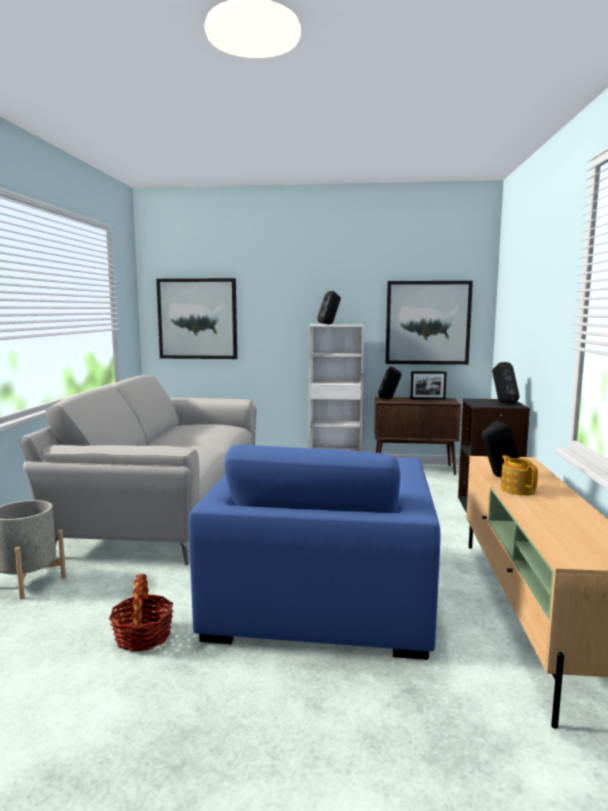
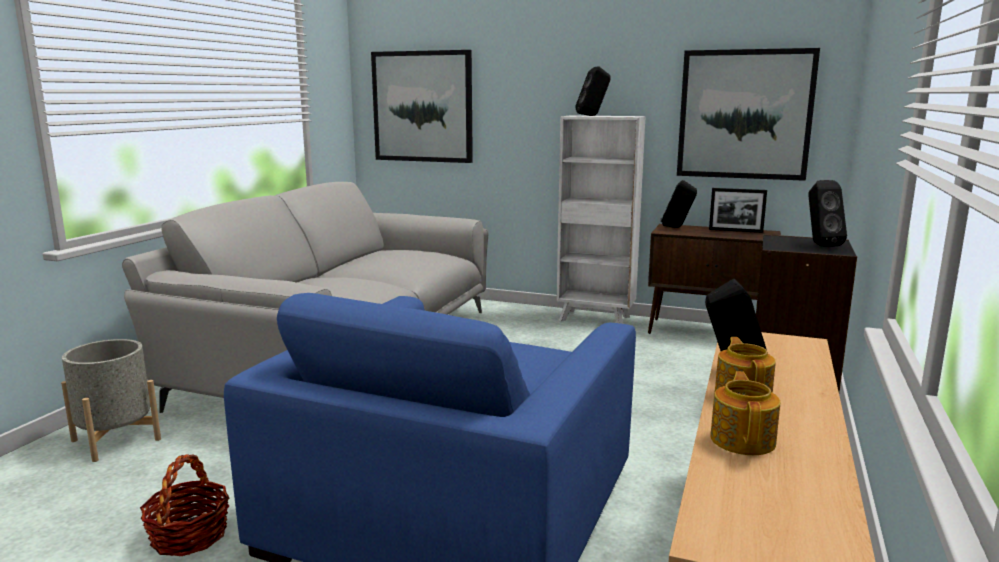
camera: 15 degrees right, 5 degrees up
none -> teapot [710,371,780,455]

